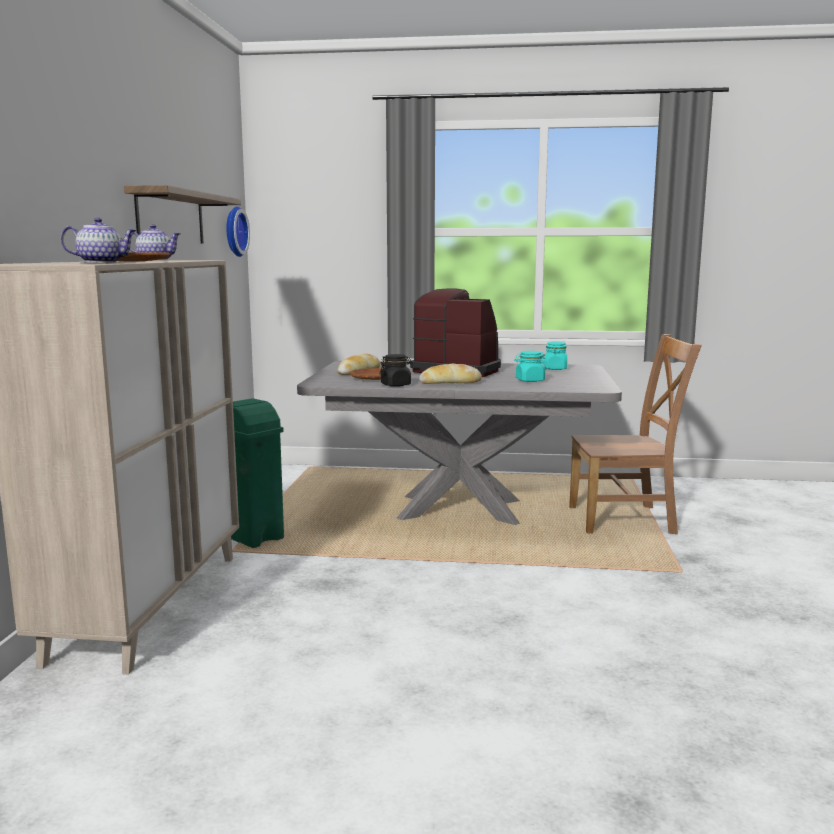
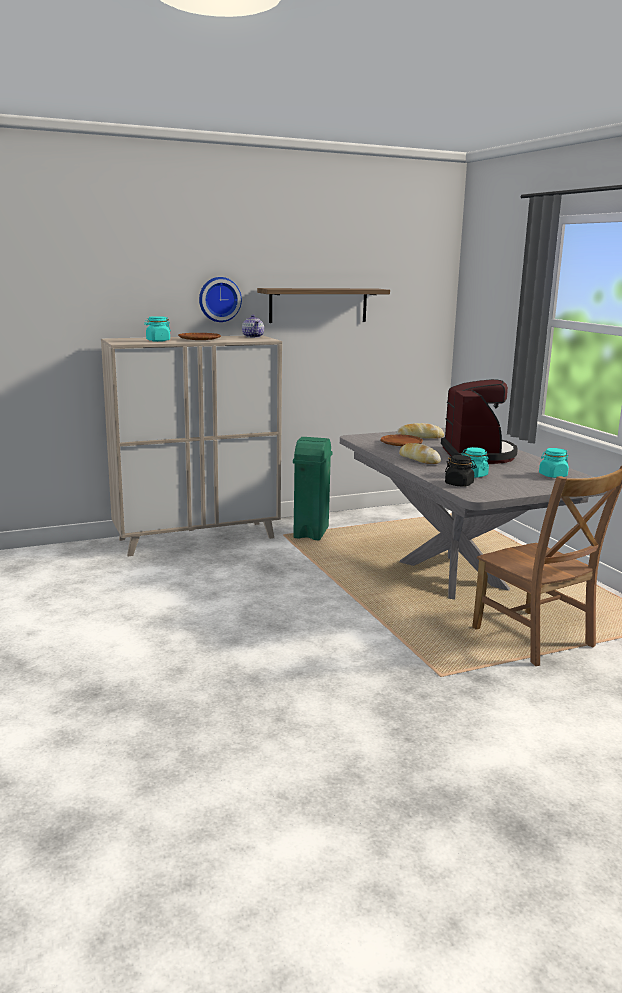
camera: 60 degrees right, 5 degrees up
teapot [61,218,137,263] -> turquoise jar [144,316,171,342]
wall clock [226,206,250,257] -> wall clock moved to [199,277,242,322]
black jar [380,354,412,387] -> black jar moved to [445,455,477,487]

